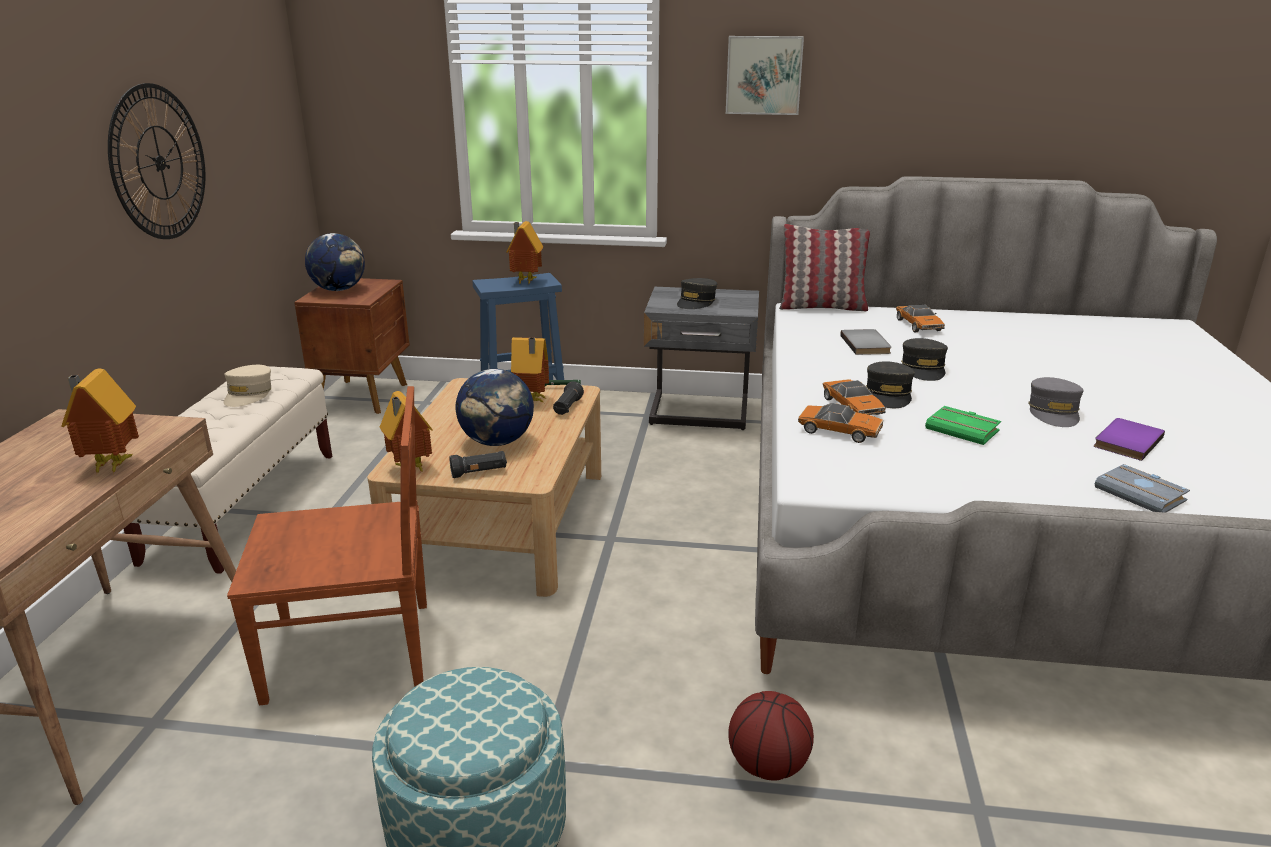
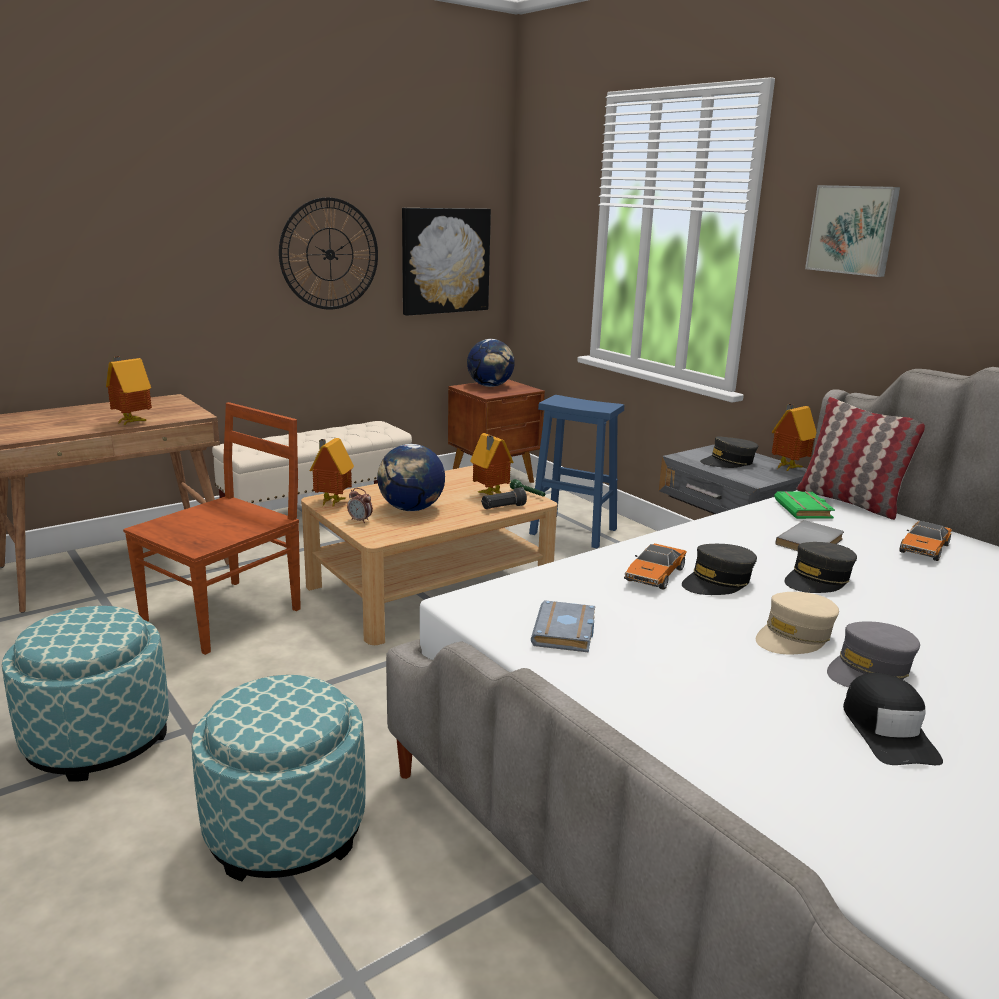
camera: 45 degrees right, 5 degrees down
beige cap [223,365,271,407] -> beige cap moved to [756,592,839,654]
brown chair [227,386,427,705] -> brown chair turned 90 degrees counterclockwise [123,402,301,655]
black flashlight [449,451,507,478] -> alarm clock [347,488,373,523]
toy house [507,221,543,284] -> toy house moved to [771,404,816,472]
basketball [728,691,814,780] -> ottoman [191,675,366,881]
toy car [798,403,883,443] -> none
green book [925,406,1001,445] -> green book moved to [774,491,835,519]
purple book [1094,418,1165,461] -> black cap [843,673,943,765]
grey book [1095,464,1190,513] -> grey book moved to [531,600,595,653]
none -> picture [402,208,491,316]

